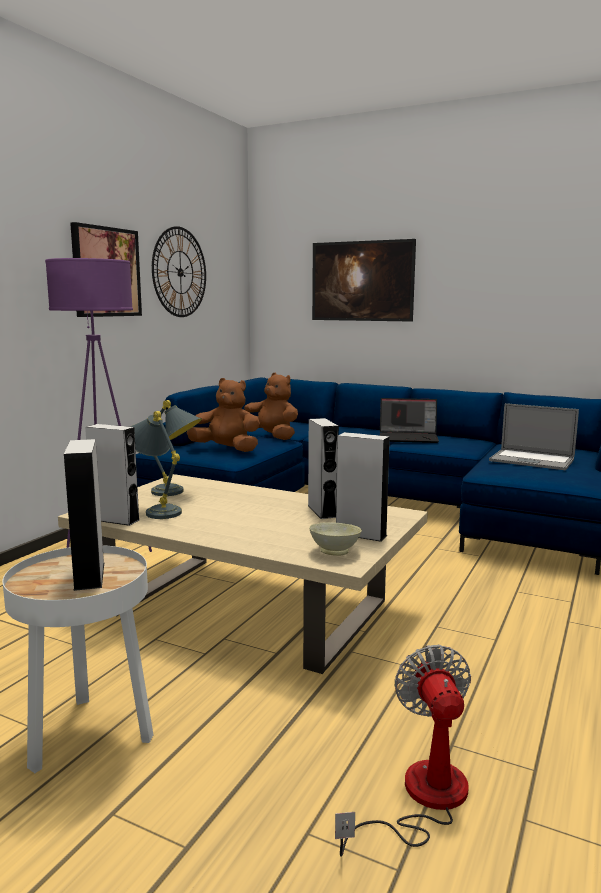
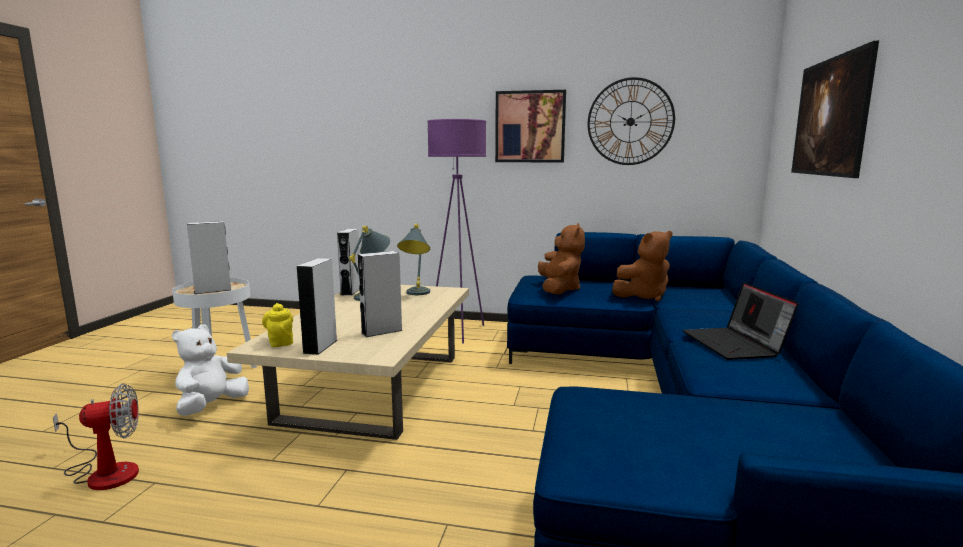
camera: 75 degrees right, 0 degrees up
brown plush toy [244,373,298,440] -> brown plush toy turned 45 degrees clockwise [612,231,672,302]
beige bowl [309,522,362,556] -> yellow teapot [262,303,293,347]
laptop [489,403,579,470] -> none
none -> white plush toy [172,324,249,416]

